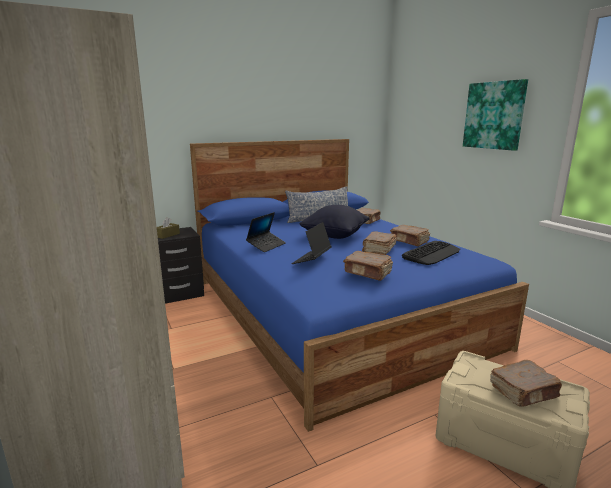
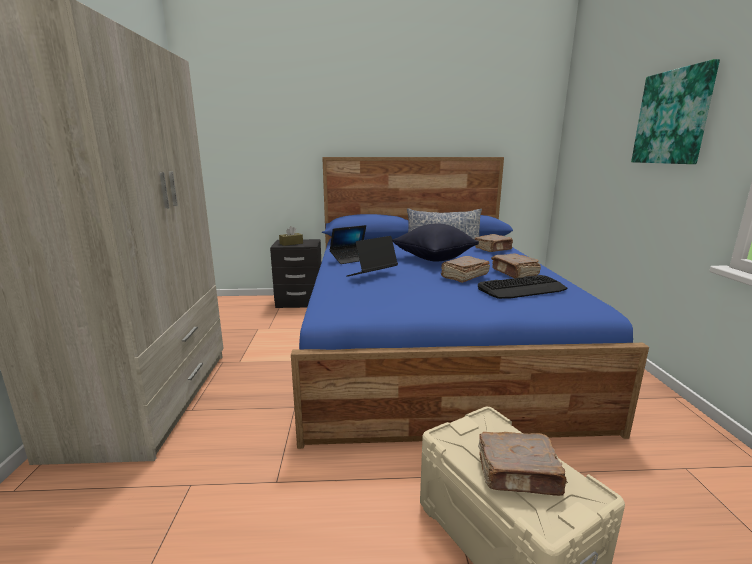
camera: 25 degrees right, 0 degrees up
brown book [343,251,393,281] -> none

